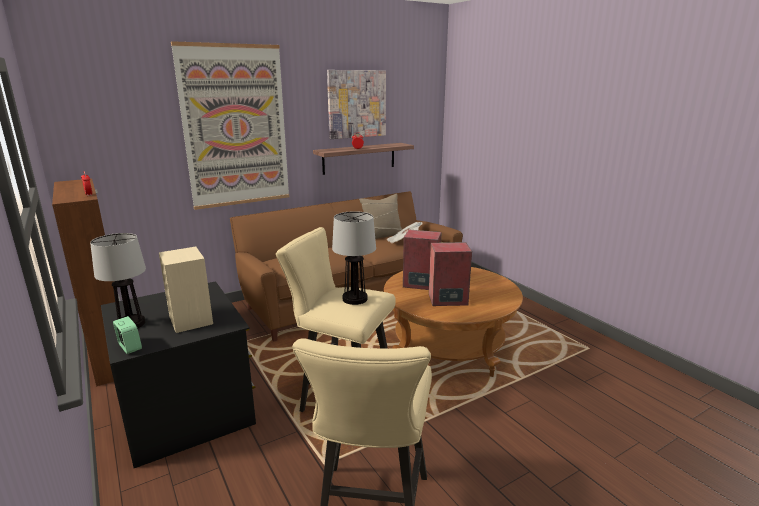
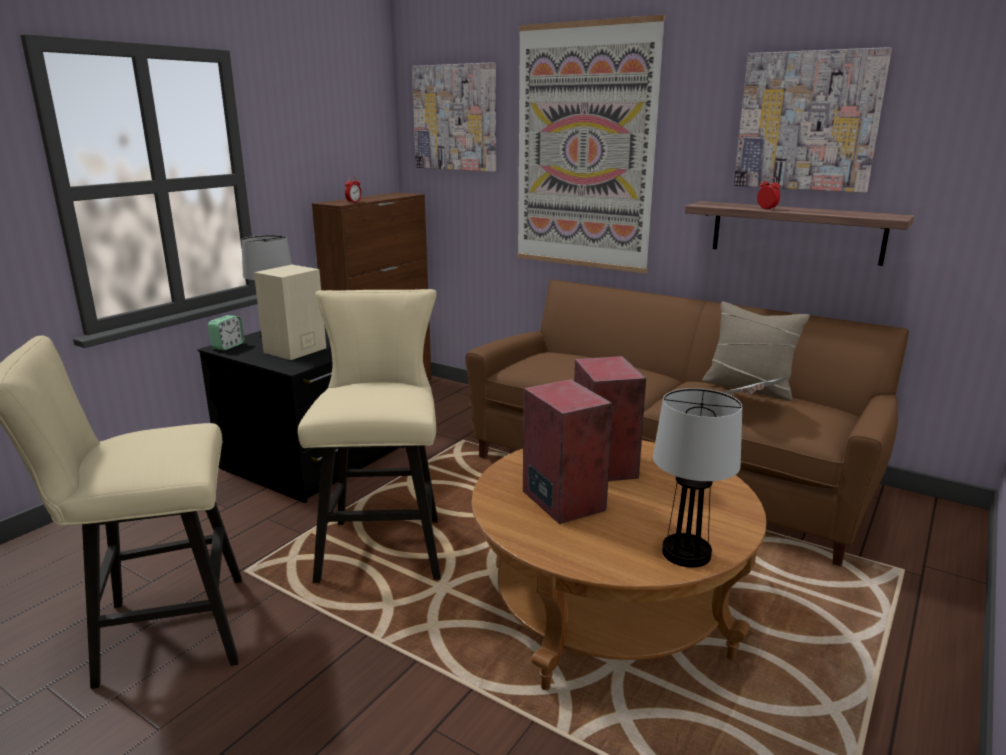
camera: 65 degrees right, 0 degrees up
table lamp [332,211,376,305] -> table lamp moved to [653,388,742,568]
none -> picture [412,62,496,172]

